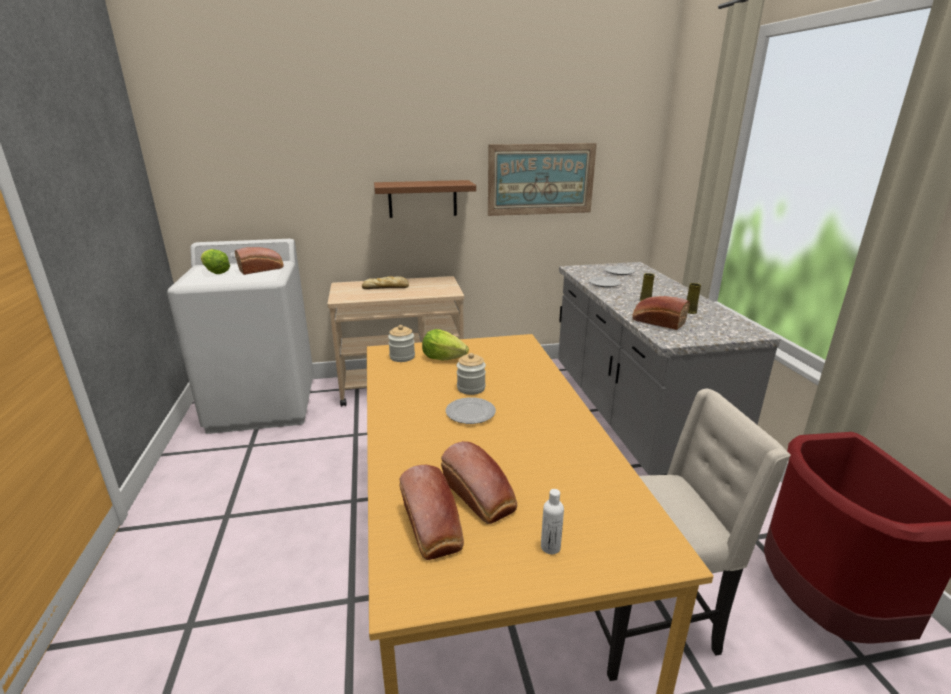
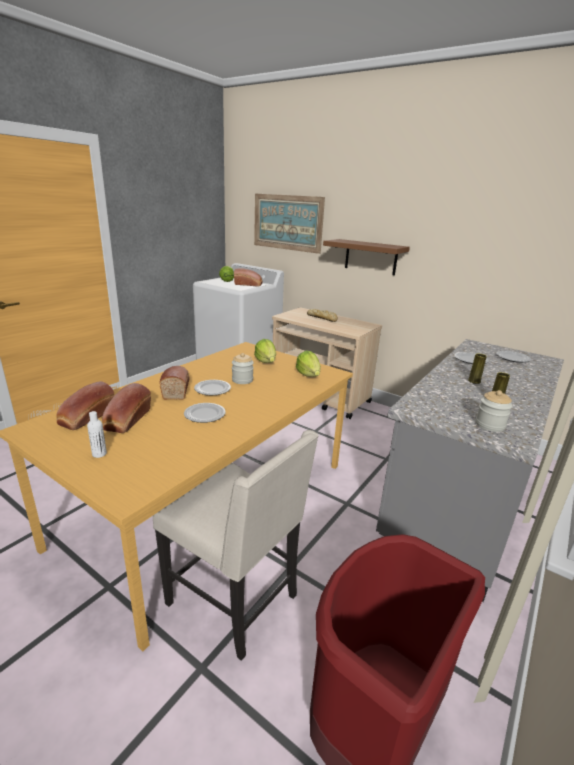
camera: 45 degrees right, 0 degrees up
jar [388,325,415,362] -> jar moved to [476,390,512,432]
picture [488,143,597,216] -> picture moved to [254,194,325,254]
bread [632,296,690,330] -> bread moved to [159,366,189,400]
none -> plate [184,403,226,423]
none -> lettuce [296,351,321,377]

